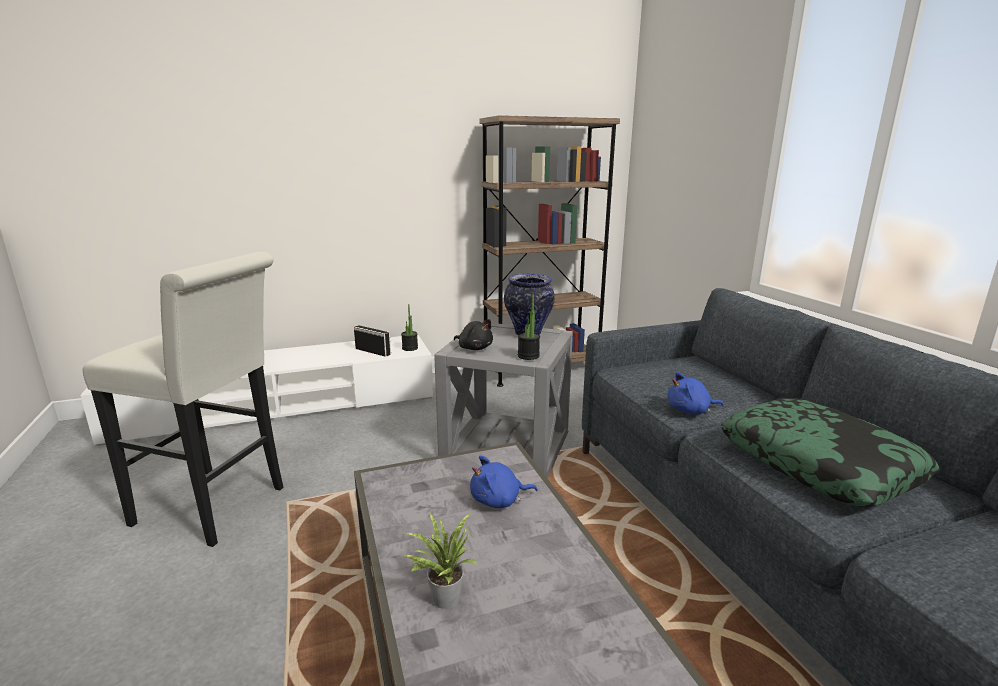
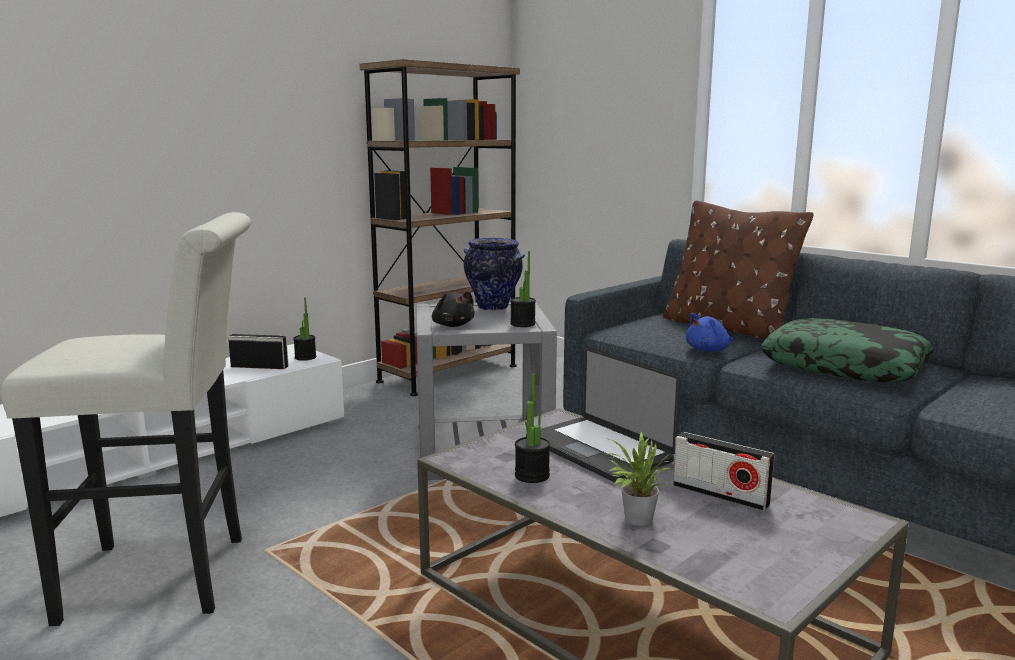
camera: 25 degrees left, 5 degrees down
black plush toy [454,319,493,350] -> black plush toy turned 45 degrees clockwise [432,291,475,327]
blue plush toy [470,455,538,508] -> laptop [526,346,681,482]
none -> potted plant [515,374,550,483]
none -> brown pillow [663,201,813,339]
none -> radio [673,432,775,511]

